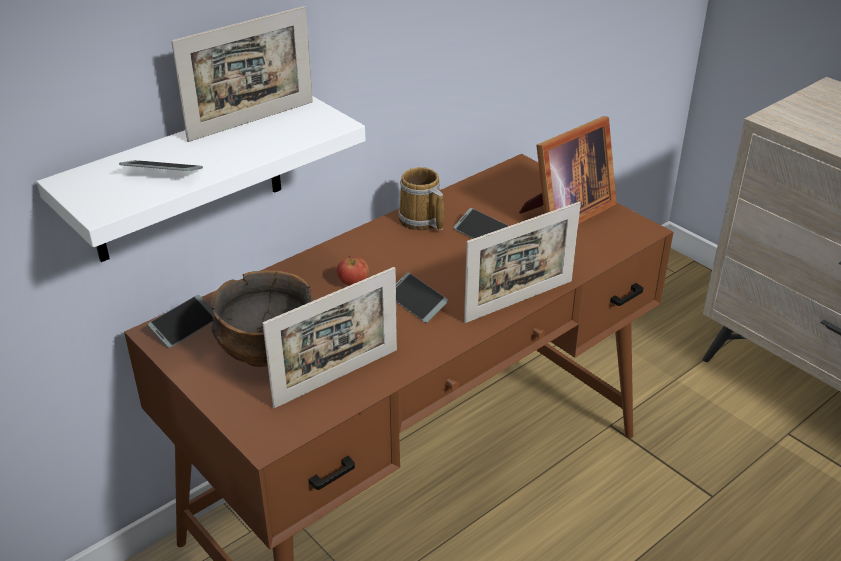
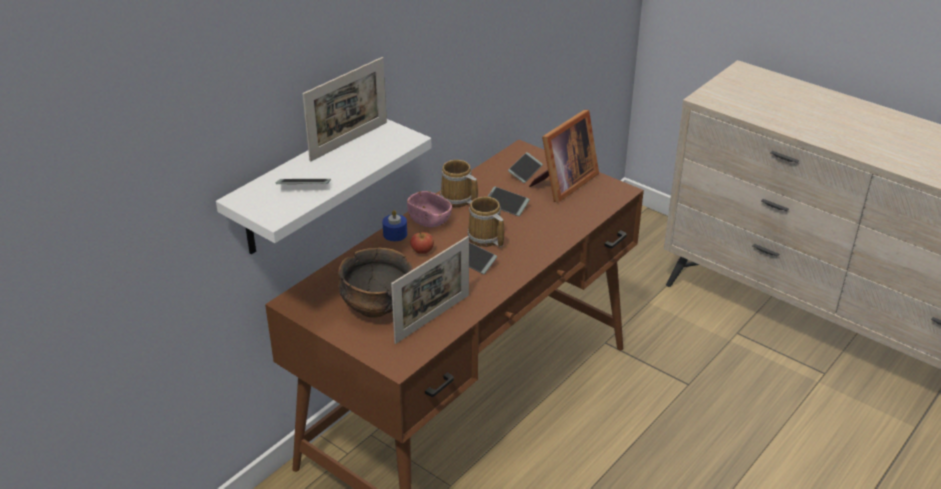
camera: 10 degrees left, 0 degrees up
phone [148,295,213,348] -> phone moved to [508,152,543,183]
picture frame [464,202,581,323] -> none
none -> blue candle [382,210,407,241]
none -> pink bowl [407,191,452,227]
none -> mug [467,197,504,247]

